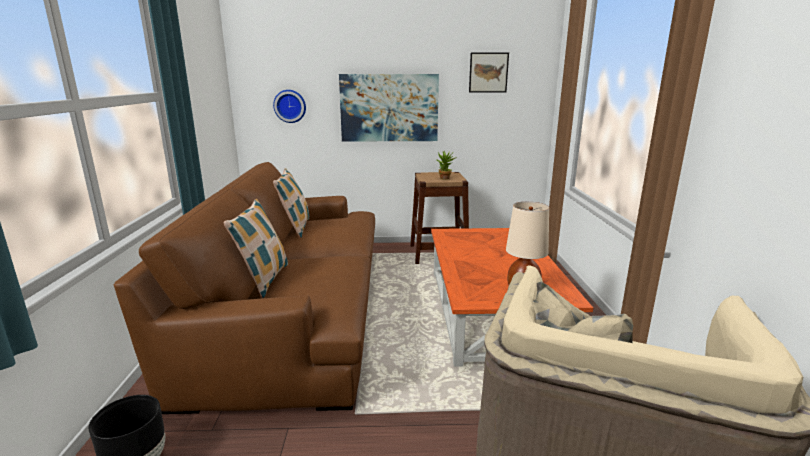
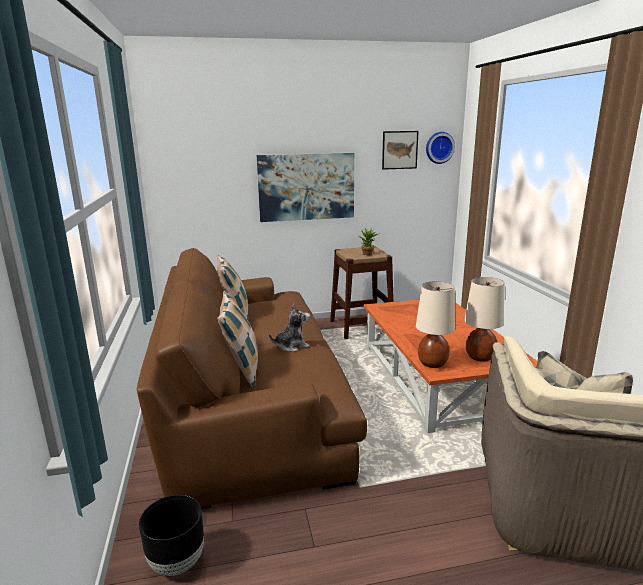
camera: 10 degrees left, 0 degrees up
wall clock [273,90,306,123] -> wall clock moved to [426,132,455,164]
none -> plush toy [269,304,310,352]
none -> beige table lamp [416,281,455,368]

